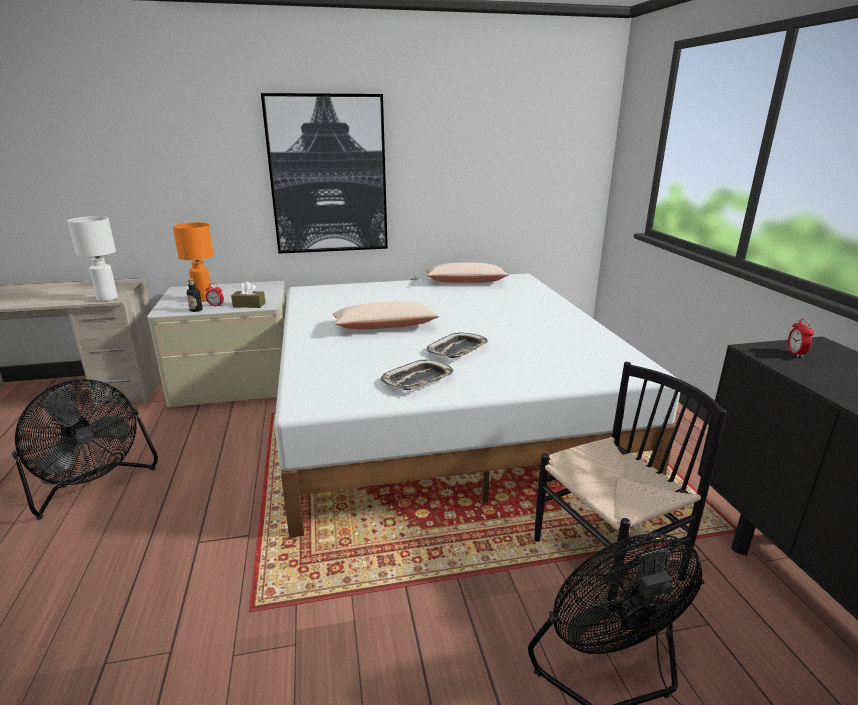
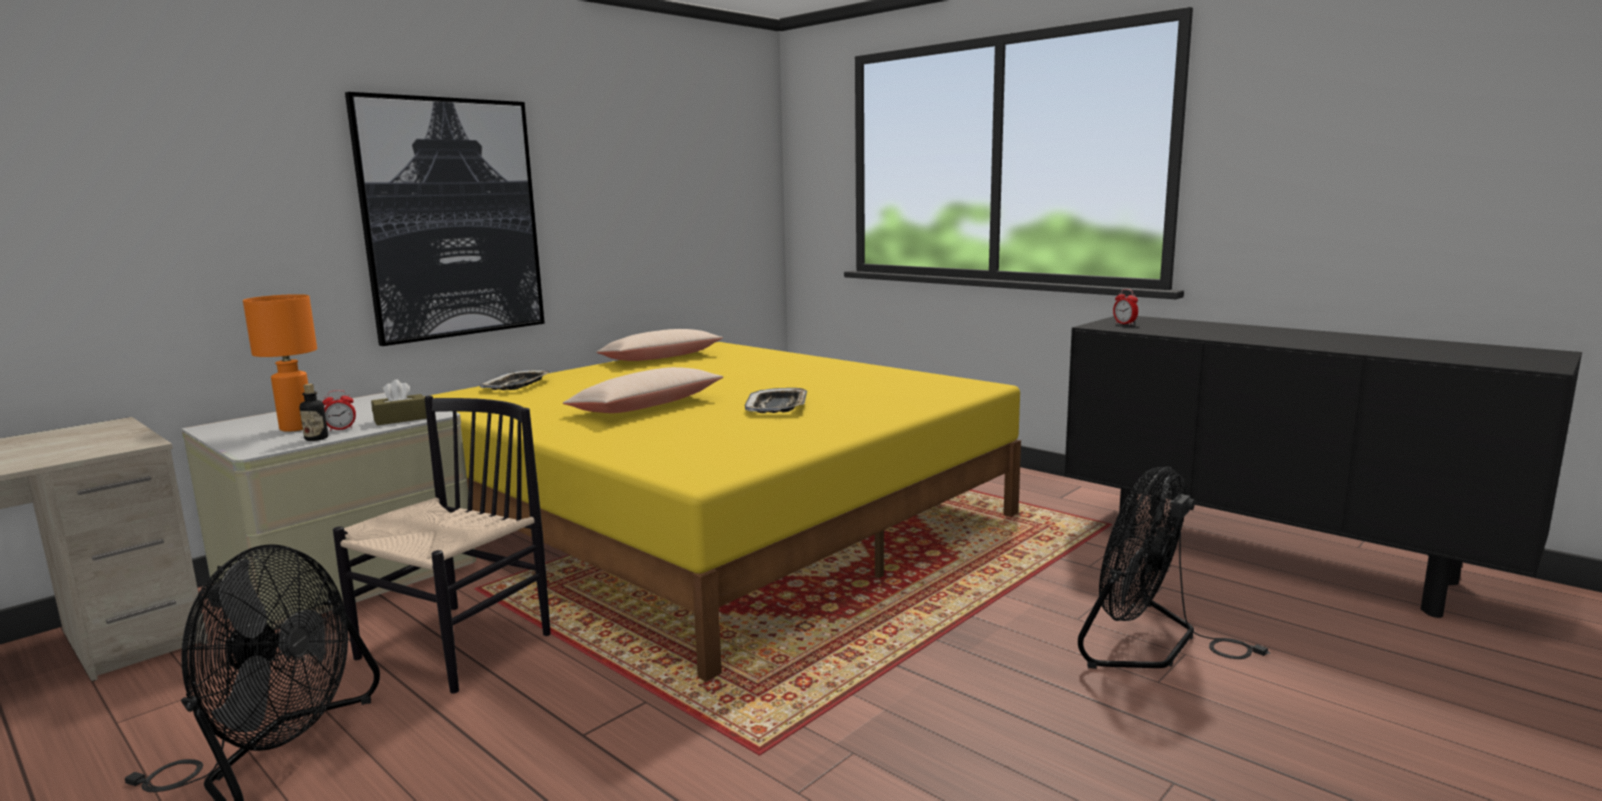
camera: 35 degrees left, 10 degrees down
white table lamp [67,216,118,301] -> none
white bed [274,273,680,538] -> yellow bed [424,342,1021,682]
tray [380,359,454,390] -> tray moved to [480,370,551,390]
black chair [534,362,727,618] -> black chair moved to [333,396,551,694]

